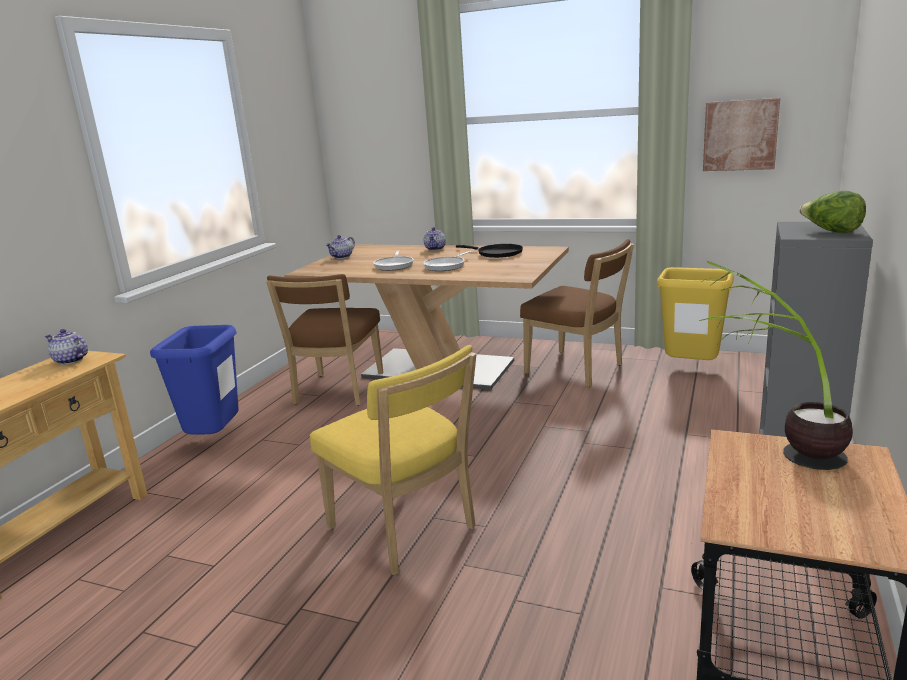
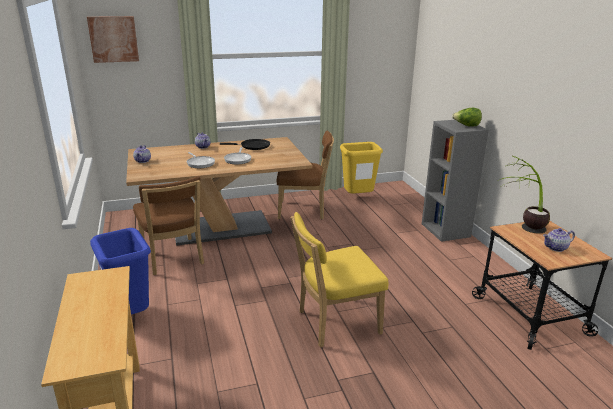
camera: 40 degrees left, 5 degrees up
teapot [45,329,88,365] -> teapot moved to [543,228,575,252]
yellow chair [310,345,477,575] -> yellow chair turned 150 degrees clockwise [291,212,388,347]
picture [703,98,780,171] -> picture moved to [87,16,139,63]

